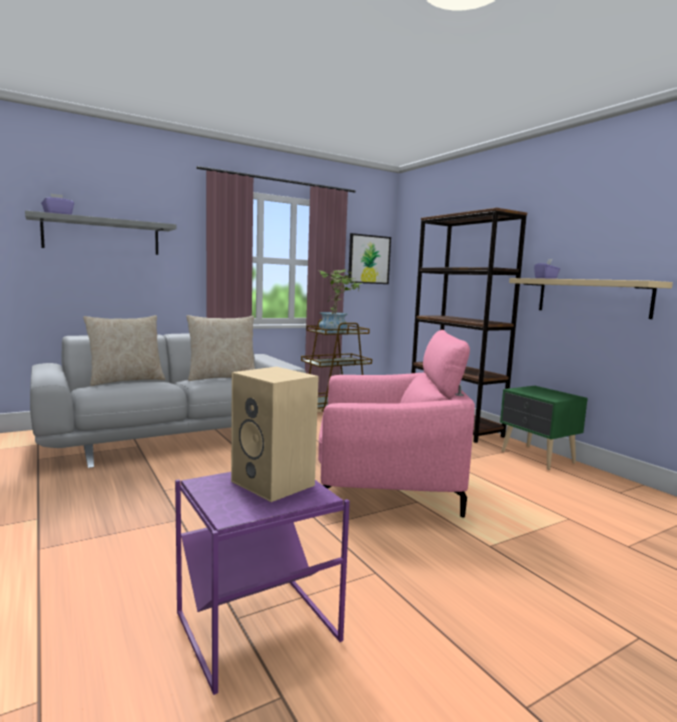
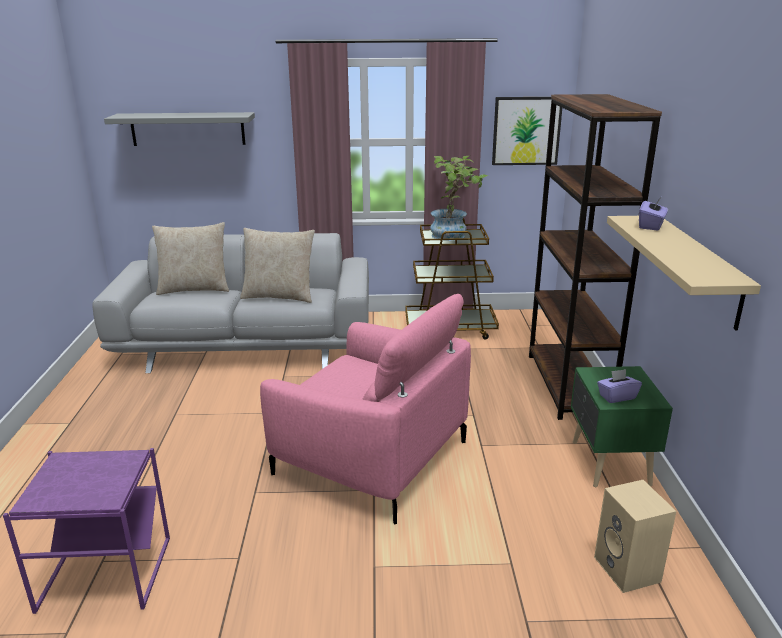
camera: 30 degrees right, 15 degrees up
purple tissue box [41,193,74,215] -> purple tissue box moved to [597,369,642,403]
beige speaker [231,367,319,502] -> beige speaker moved to [594,480,677,593]

